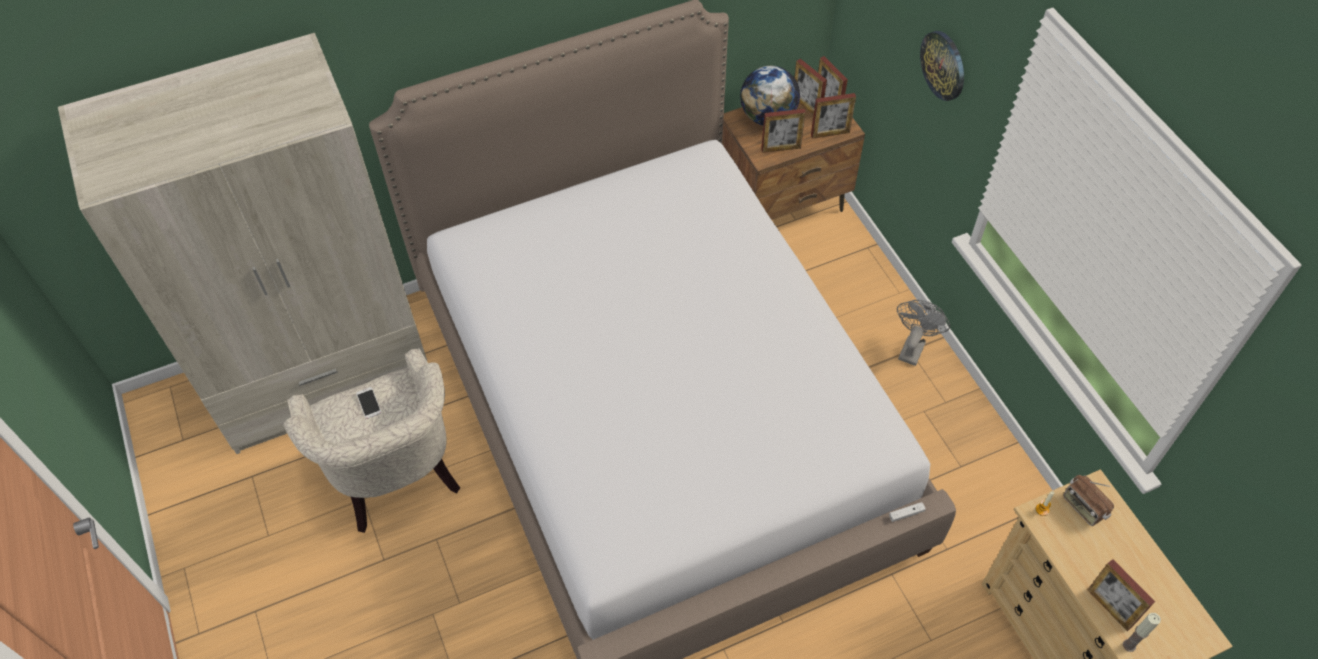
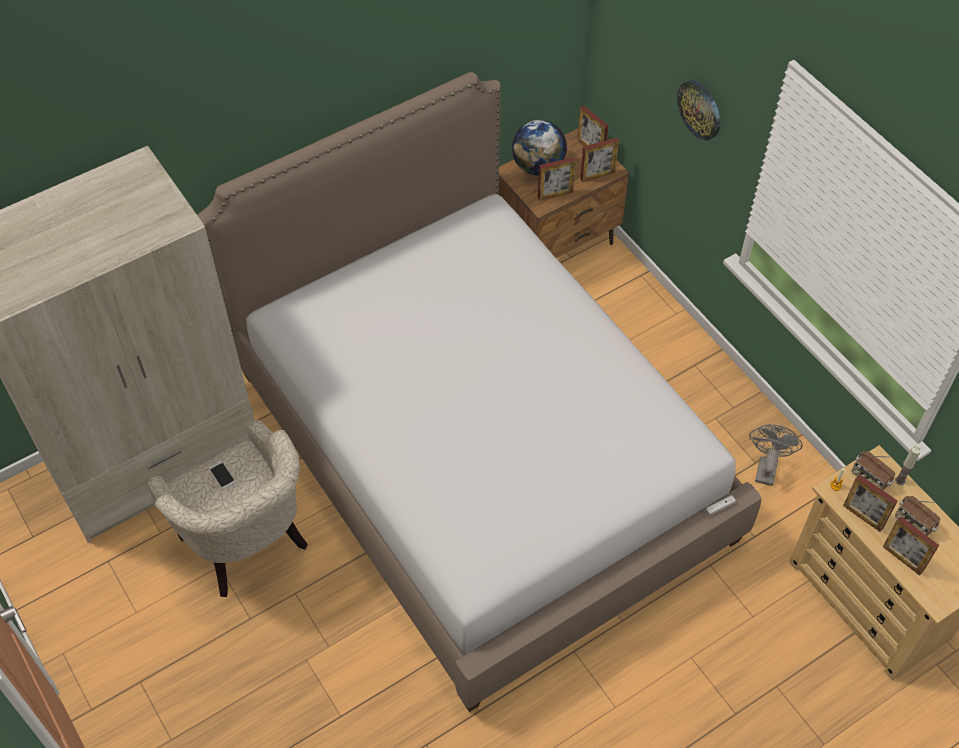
camera: 10 degrees left, 0 degrees up
picture frame [794,59,827,115] -> picture frame moved to [843,474,898,532]
grey fan [897,300,950,366] -> grey fan moved to [749,424,803,486]
candle [1123,613,1161,652] -> candle moved to [895,445,921,485]
none -> radio [895,496,940,536]

